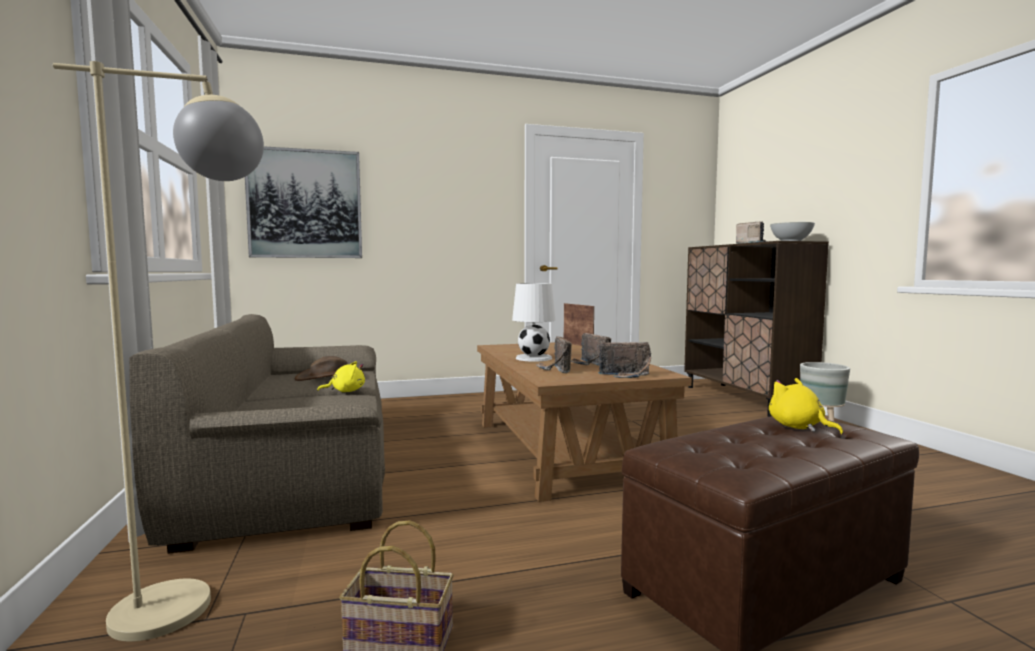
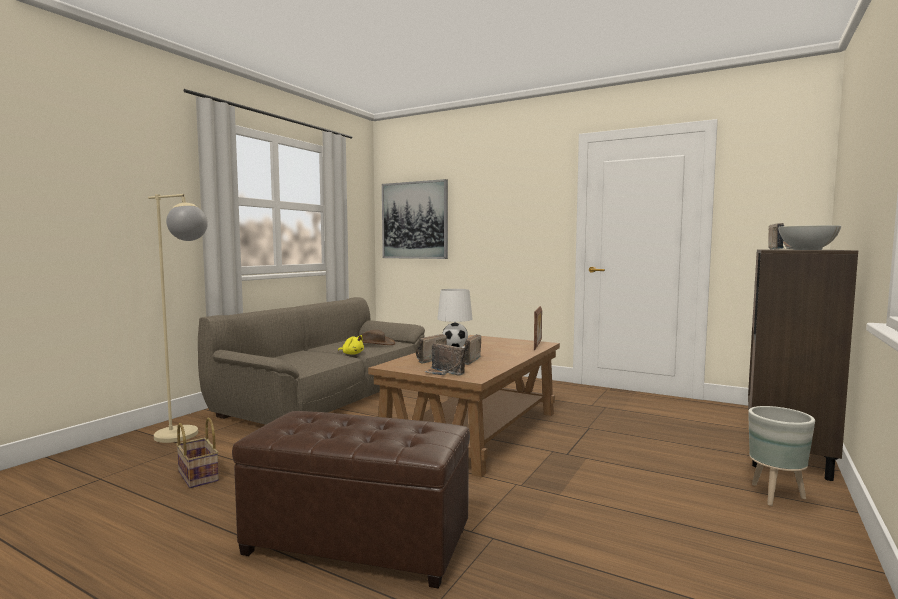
camera: 45 degrees right, 0 degrees up
yellow plush toy [769,378,843,434] -> none

